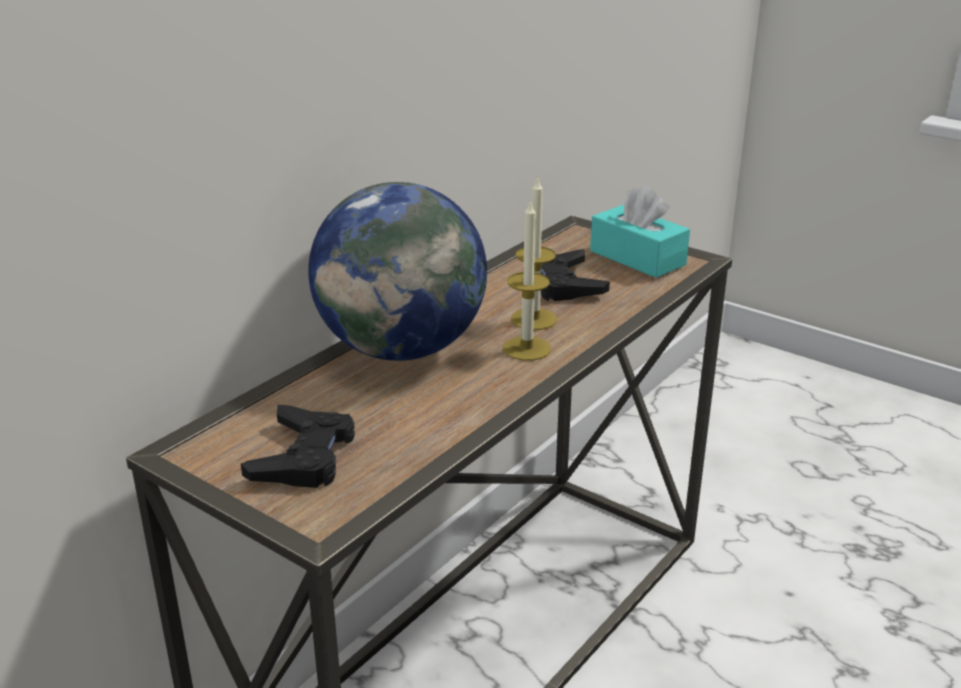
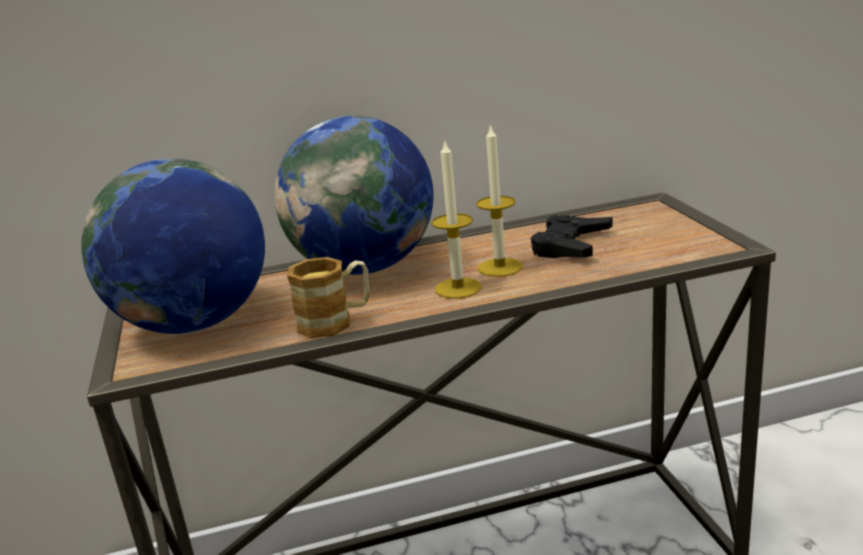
camera: 40 degrees right, 5 degrees down
black game controller [241,405,355,488] -> globe [81,158,265,334]
turquoise tissue box [590,185,690,278] -> none
none -> mug [287,257,370,338]

